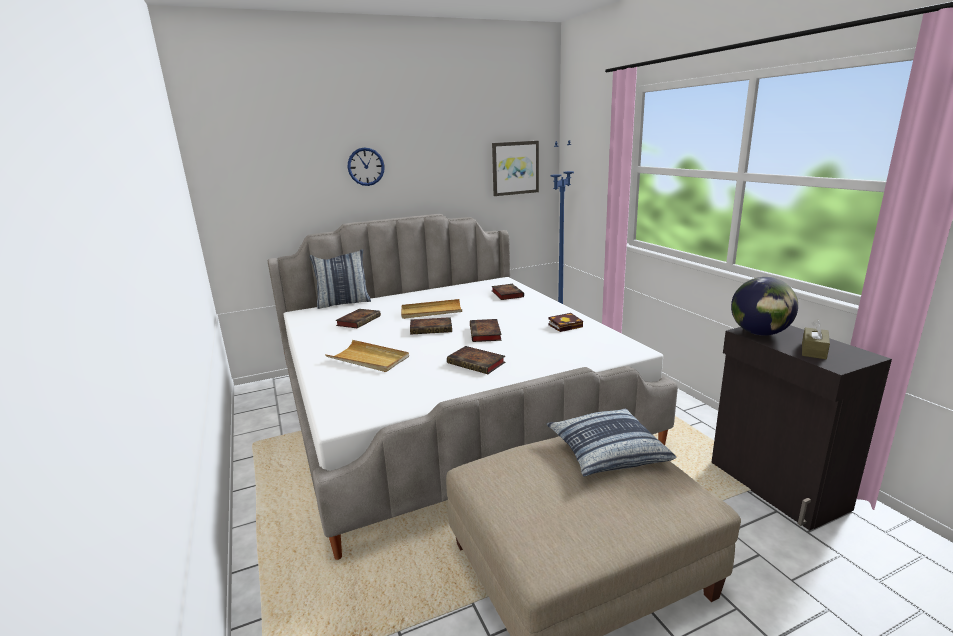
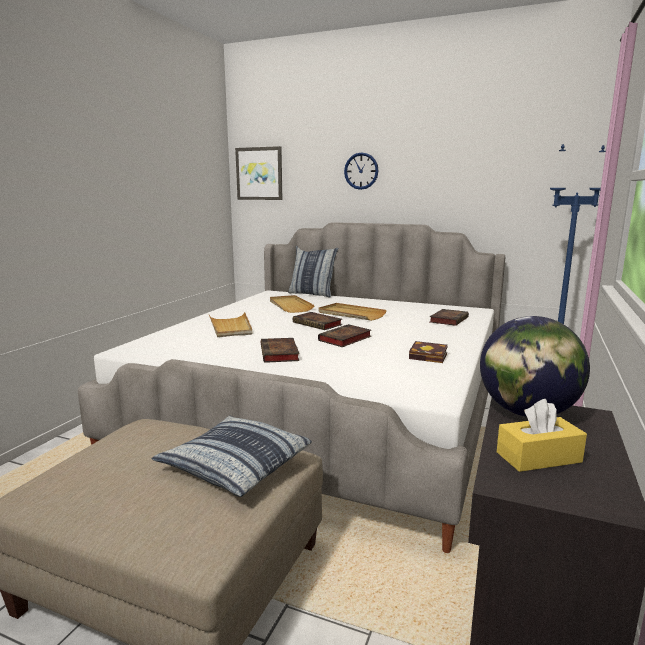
camera: 45 degrees right, 5 degrees down
book [335,309,381,328] -> beige tray [270,295,315,313]
picture [492,141,539,196] -> picture moved to [235,146,283,200]
brown tissue box [802,319,830,359] -> yellow tissue box [497,399,587,472]

